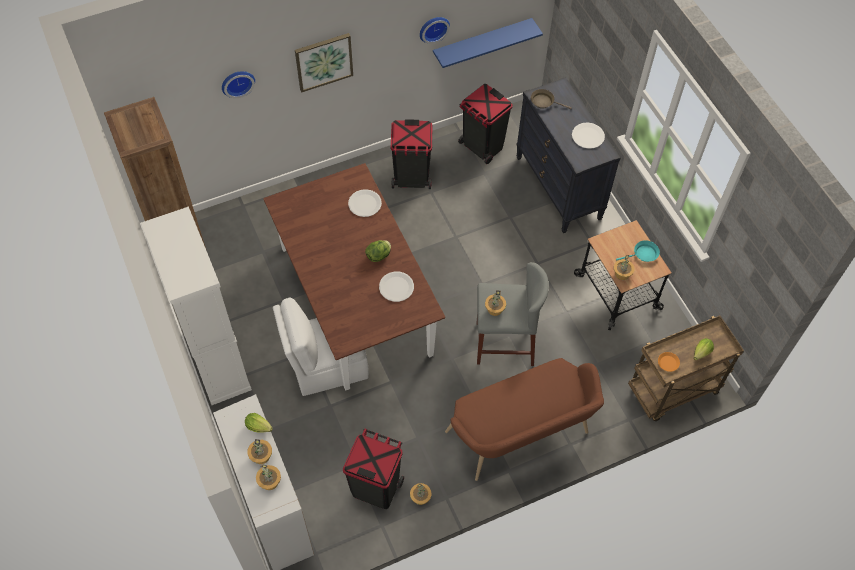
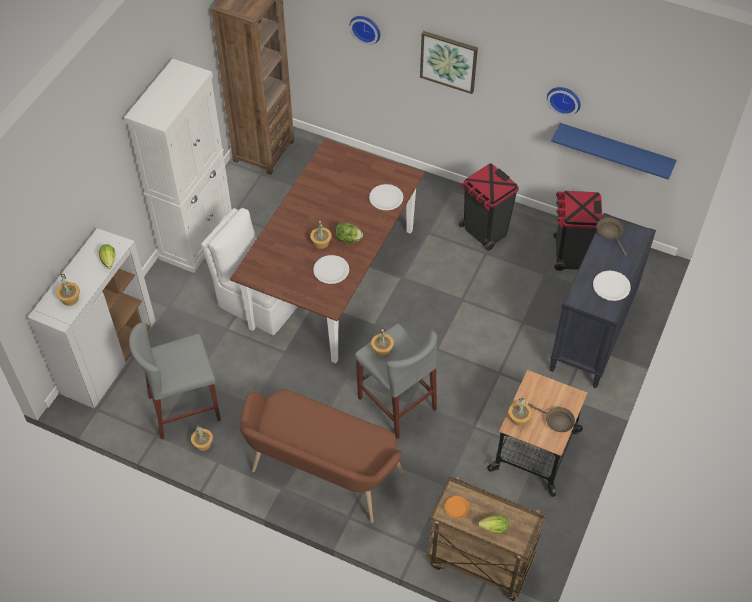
camera: 50 degrees right, 5 degrees down
potted plant [247,439,272,464] -> potted plant moved to [310,219,332,249]
black trash can [343,429,404,509] -> grey stool [129,322,221,439]
turquoise frying pan [616,240,660,262] -> brown frying pan [527,403,575,432]

